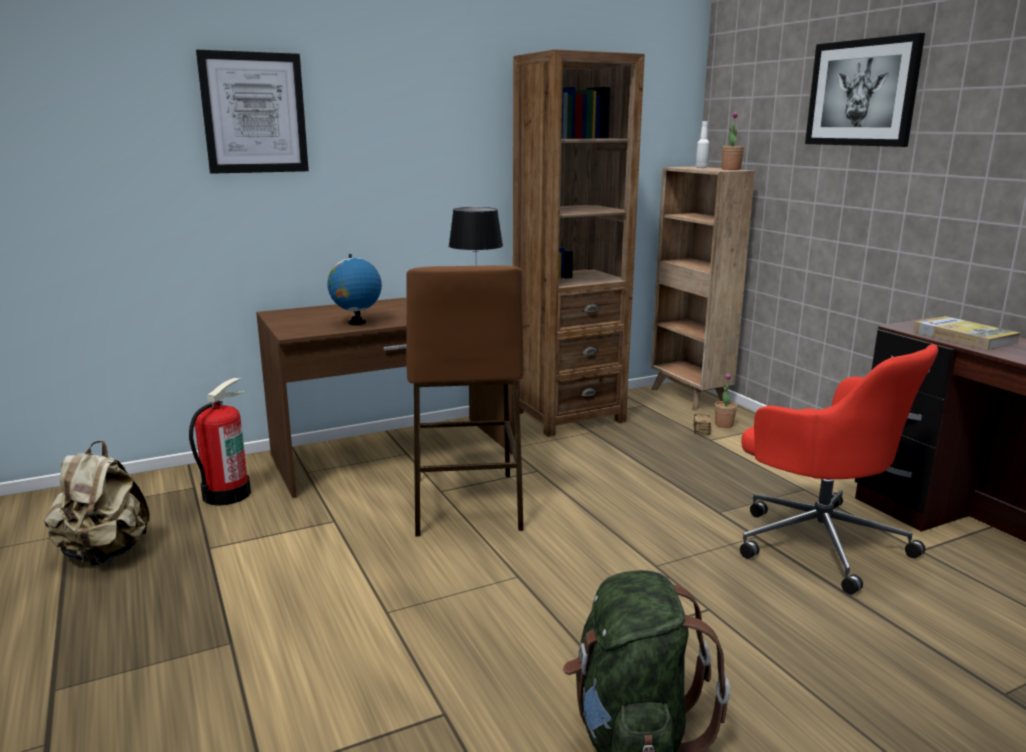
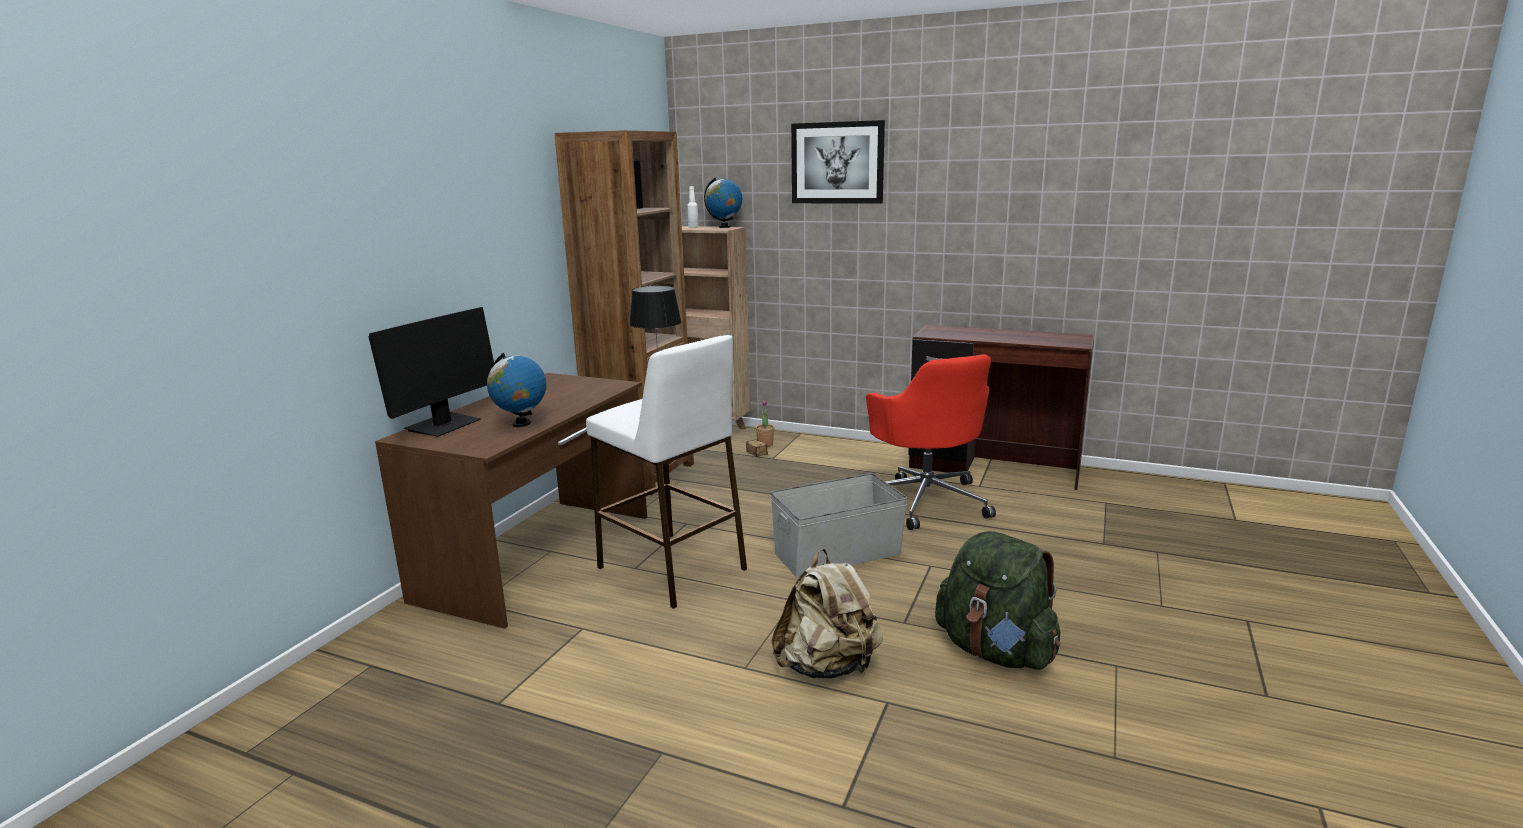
camera: 40 degrees left, 0 degrees up
beige backpack [44,440,150,566] -> beige backpack moved to [771,549,883,679]
fire extinguisher [189,378,251,506] -> none
picture [196,50,309,174] -> none
brown stool [406,265,524,537] -> white stool [586,335,747,609]
potted plant [722,111,744,170] -> globe [704,178,742,228]
red office chair [740,344,938,595] -> red office chair turned 60 degrees clockwise [866,354,996,530]
book [913,316,1020,350] -> none
none -> monitor [369,307,494,437]
none -> grey storage box [770,473,908,577]

